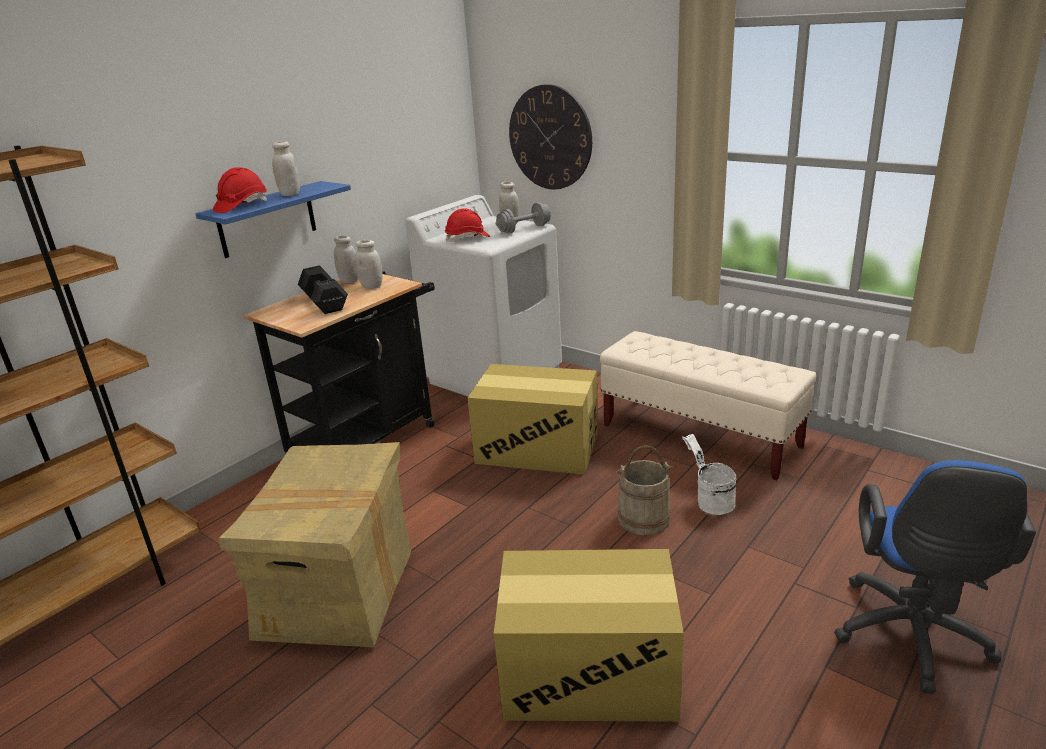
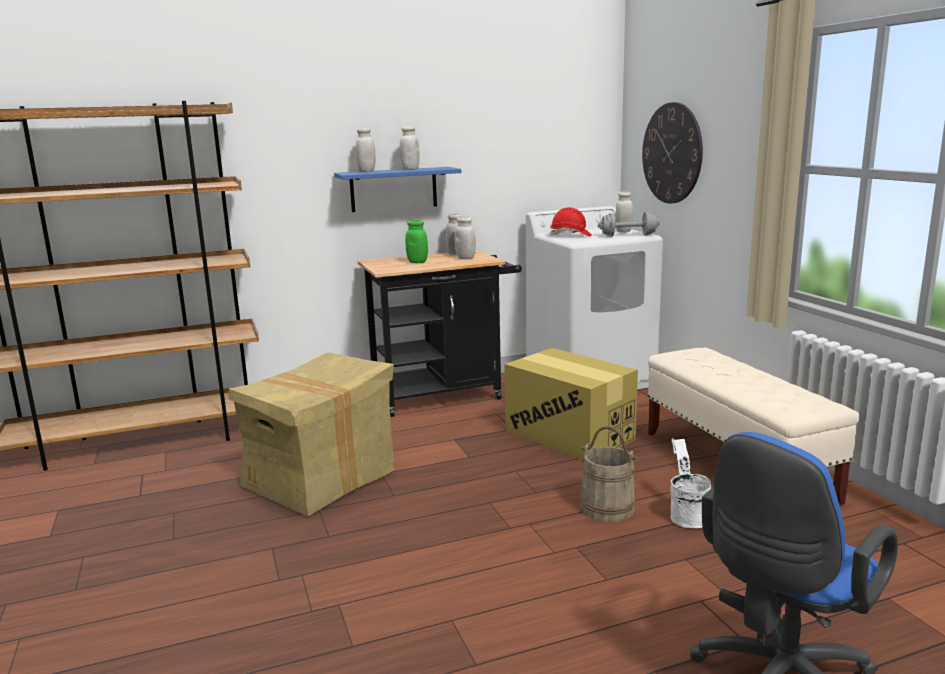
camera: 30 degrees right, 10 degrees down
red hard hat [213,167,267,213] -> white jar [356,128,375,172]
black dumbbell [298,265,348,314] -> green jar [405,220,428,263]
cardboard box [494,549,684,722] -> none

